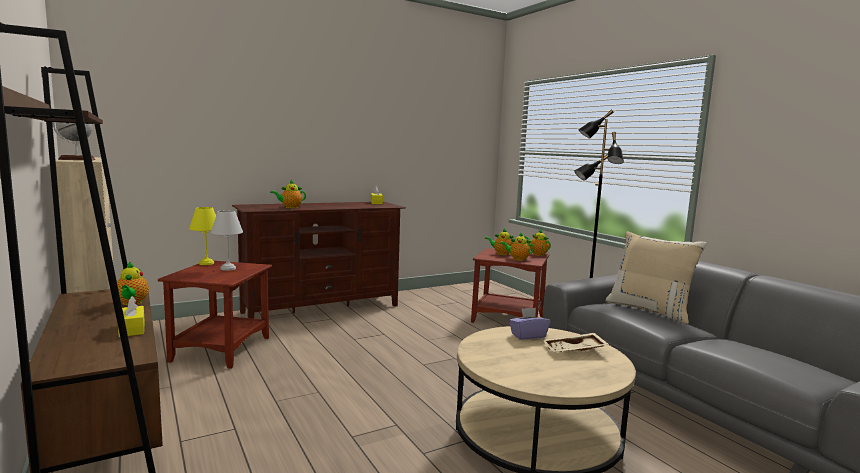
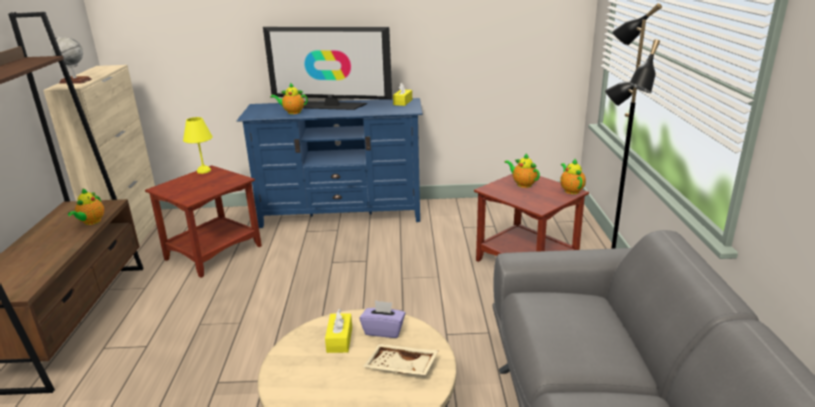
camera: 30 degrees right, 15 degrees up
yellow tissue box [118,296,145,337] -> yellow tissue box moved to [325,309,352,353]
white table lamp [211,210,243,271] -> none
brown tv stand [232,202,406,319] -> blue tv stand [237,98,423,228]
teapot [500,233,534,261] -> none
beige pillow [605,231,707,324] -> none
none -> television [263,27,392,110]

